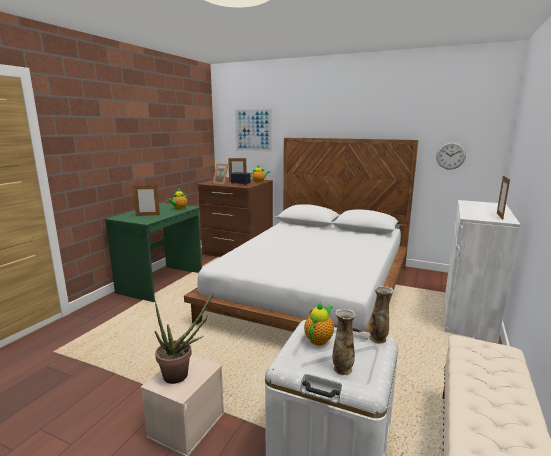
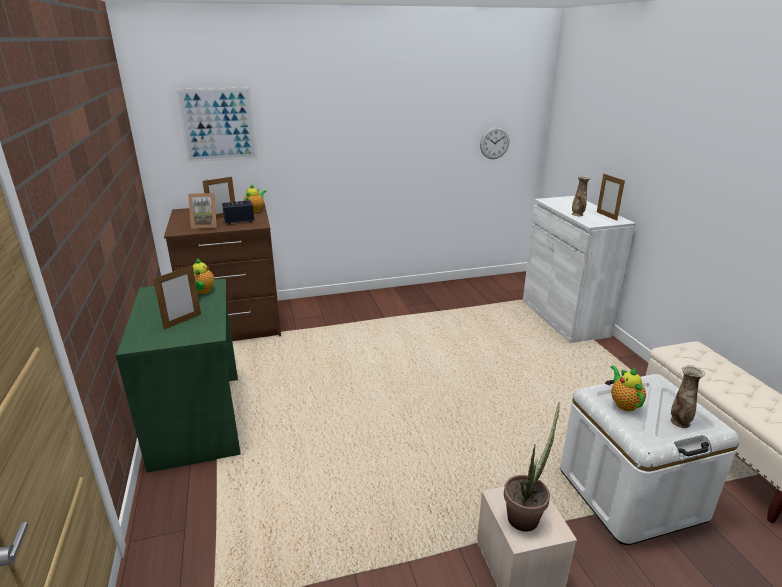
camera: 40 degrees left, 10 degrees up
white bed [184,138,418,333] -> none
vase [369,285,394,344] -> vase moved to [572,176,591,216]

